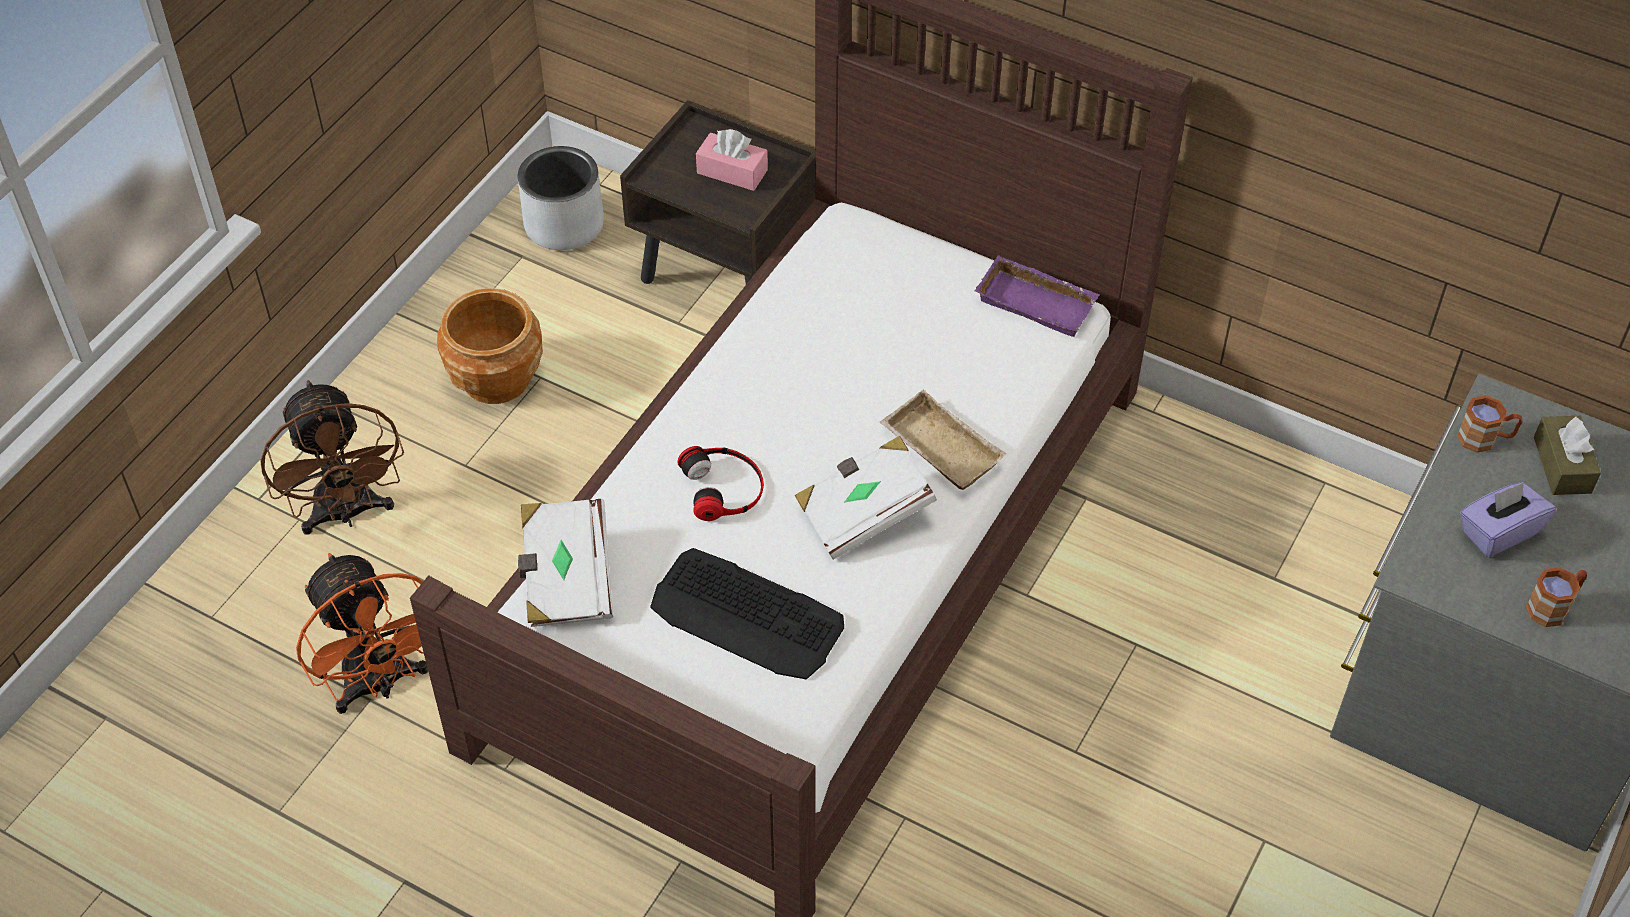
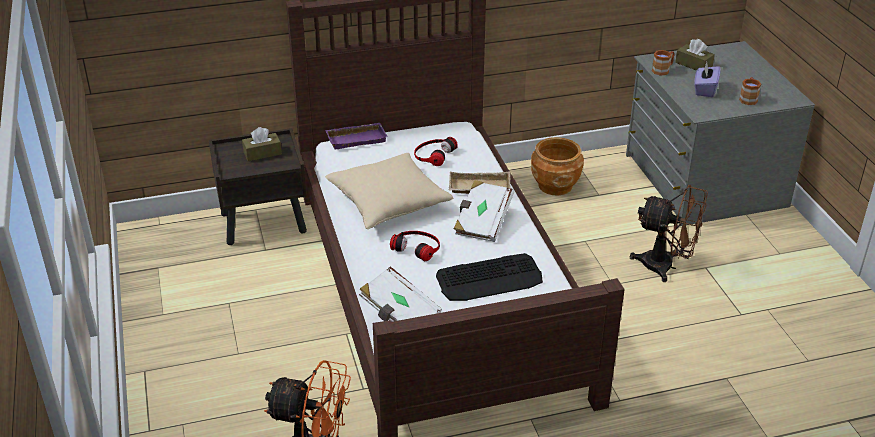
camera: 45 degrees left, 15 degrees down
brown fan [260,380,404,535] -> brown fan moved to [630,185,708,282]
brown planter [437,288,543,404] -> brown planter moved to [531,137,584,196]
grey planter [518,146,604,250] -> none
pink tissue box [696,129,768,191] -> brown tissue box [242,127,282,161]
purple tray [975,255,1100,337] -> purple tray moved to [325,123,388,149]
none -> beige pillow [325,153,453,229]
none -> headphones [414,137,458,166]

